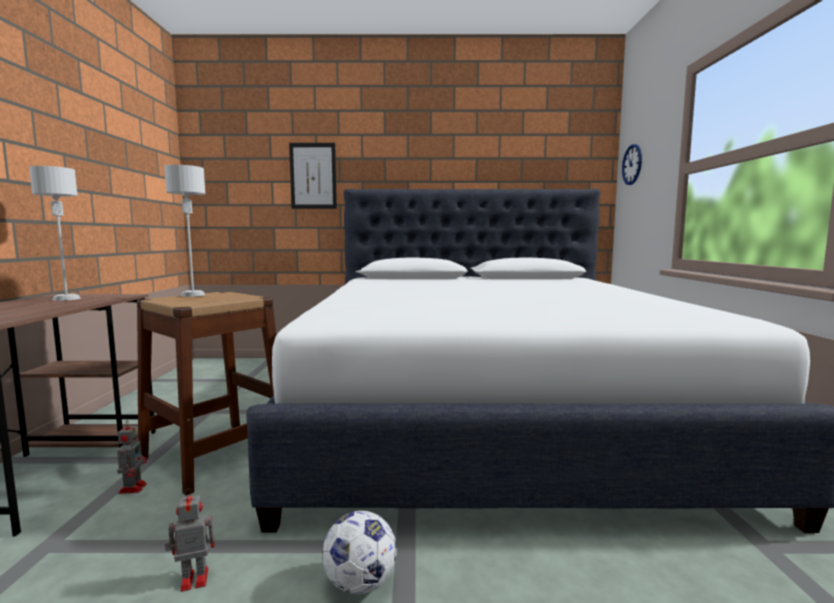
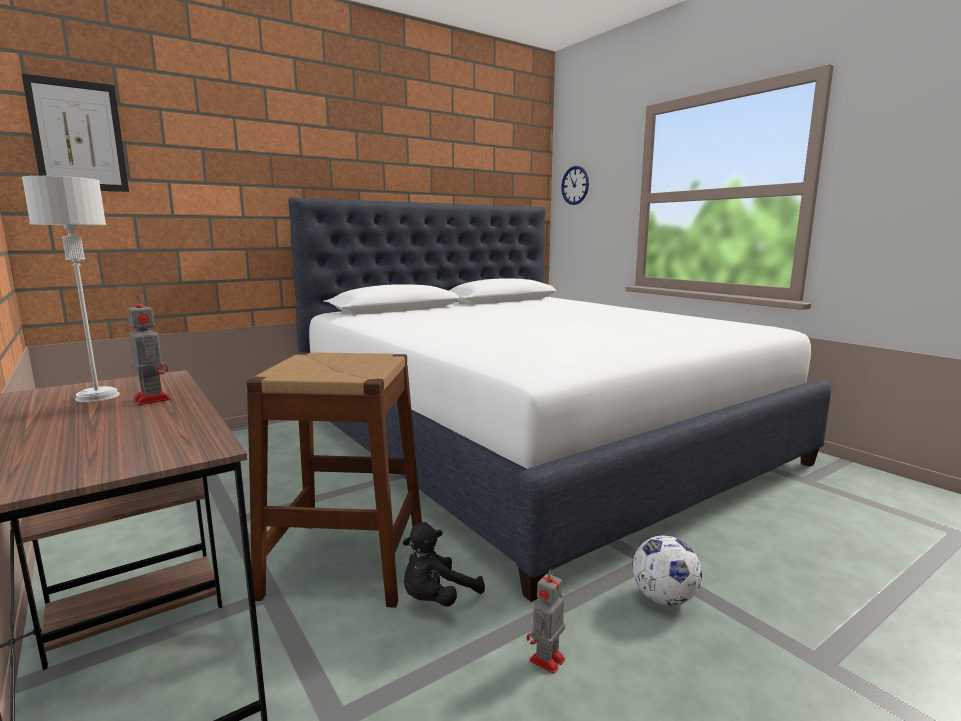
camera: 35 degrees left, 5 degrees up
toy robot [117,420,147,494] -> toy robot moved to [127,294,172,405]
grey table lamp [164,165,206,297] -> none
picture [289,143,337,209] -> picture moved to [22,73,129,192]
none -> black plush toy [403,522,485,607]

